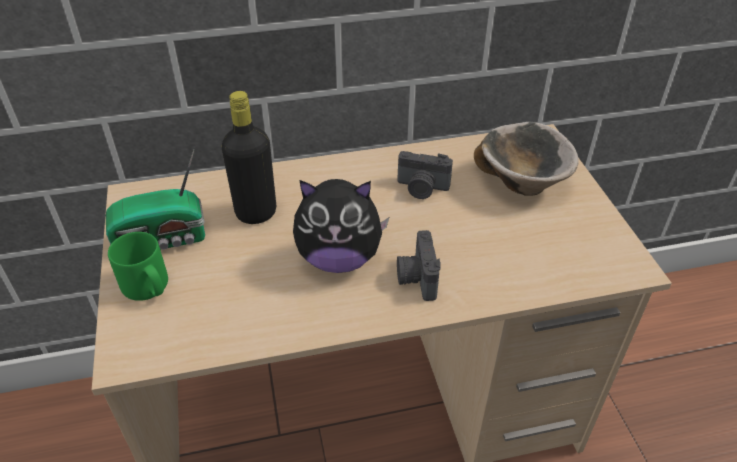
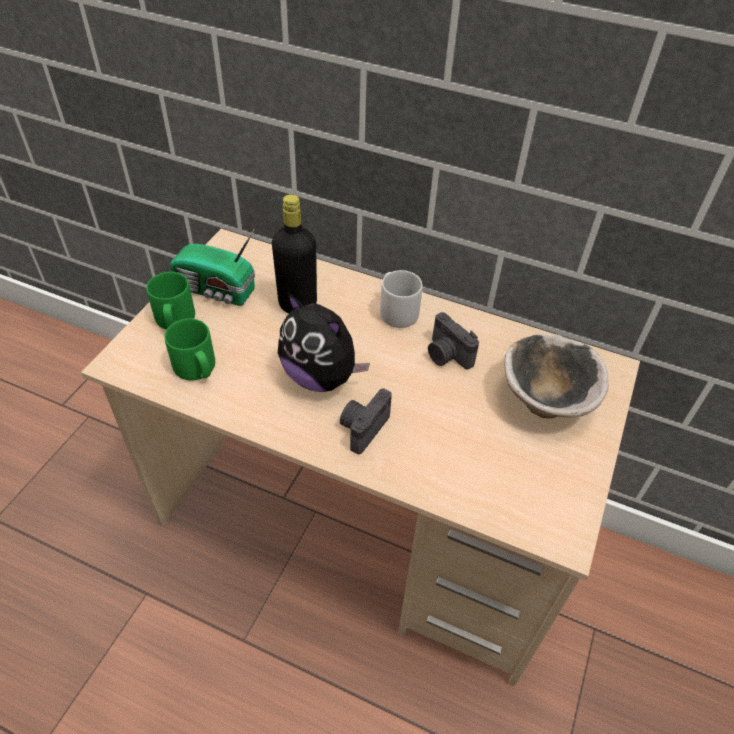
camera: 35 degrees right, 5 degrees up
none -> green mug [164,318,215,380]
none -> grey mug [380,270,423,328]

